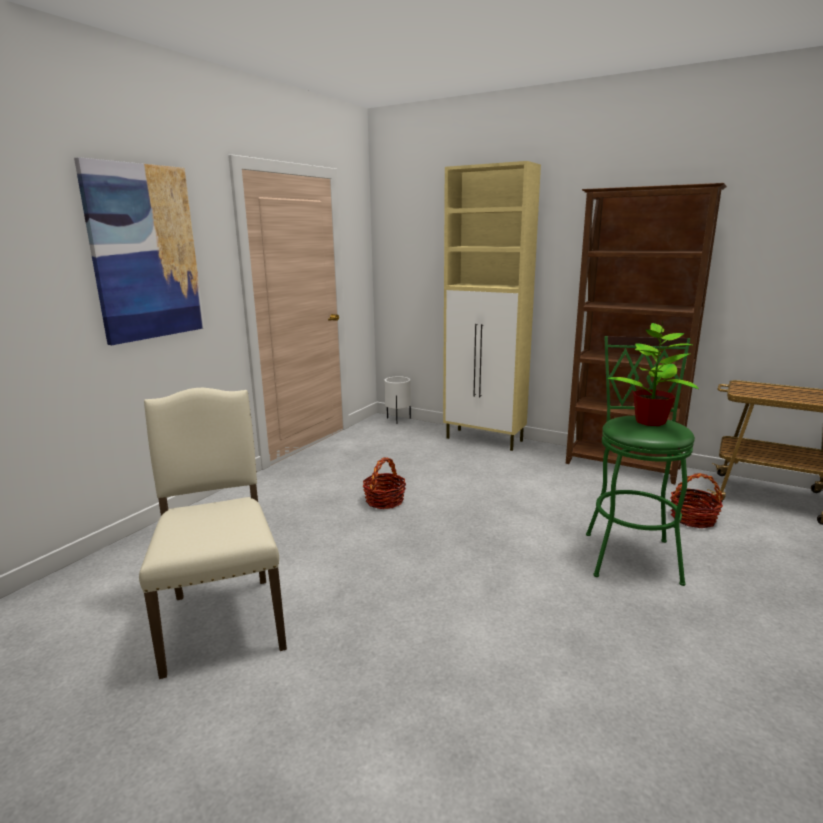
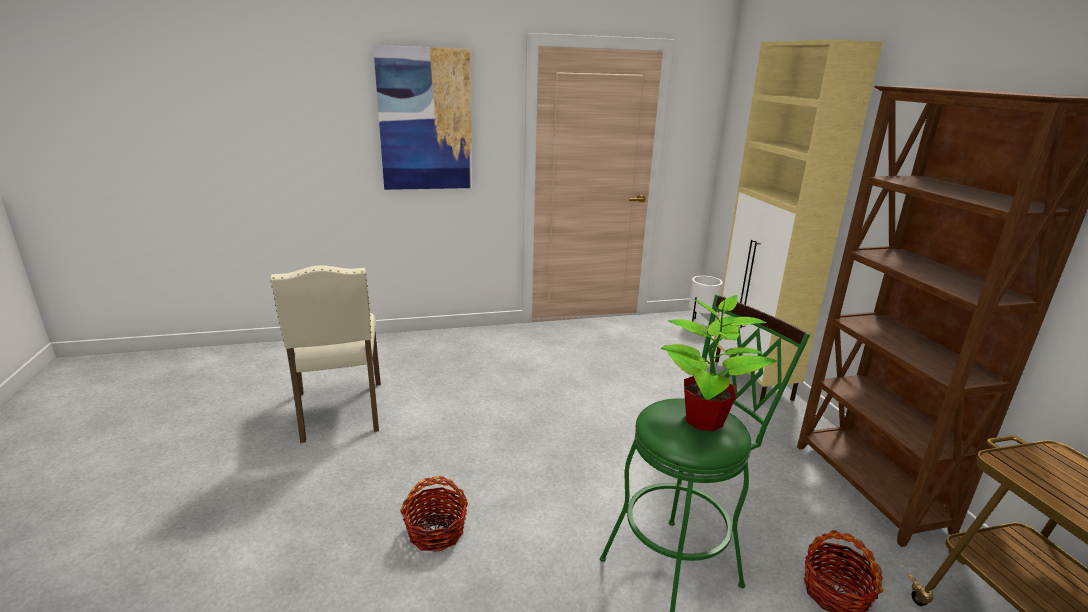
camera: 45 degrees right, 5 degrees up
beige chair [139,388,287,679] -> beige chair turned 135 degrees clockwise [270,265,381,443]
basket [363,458,406,509] -> basket moved to [400,476,468,552]

